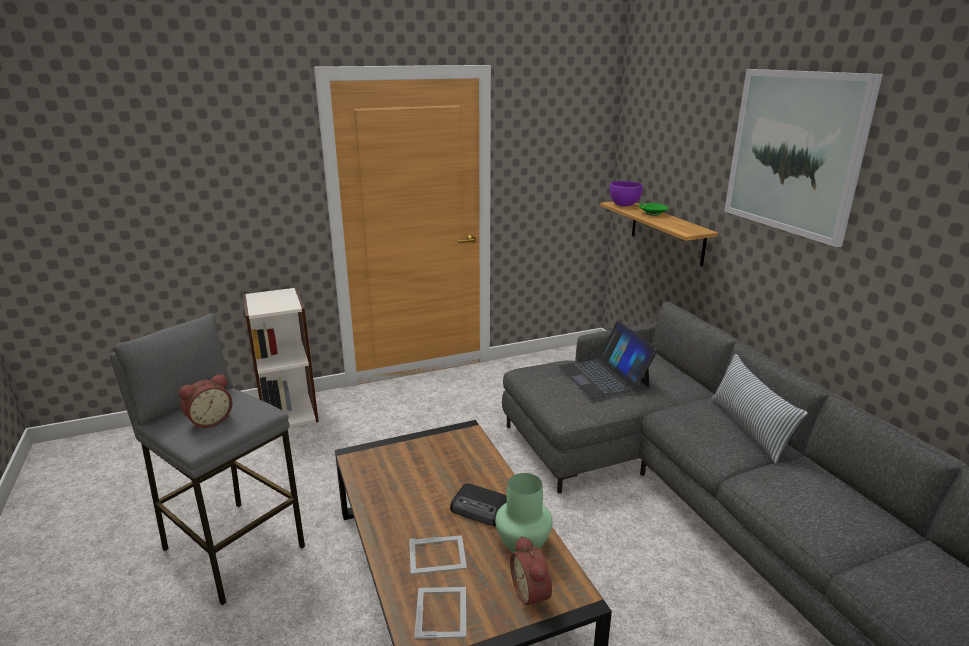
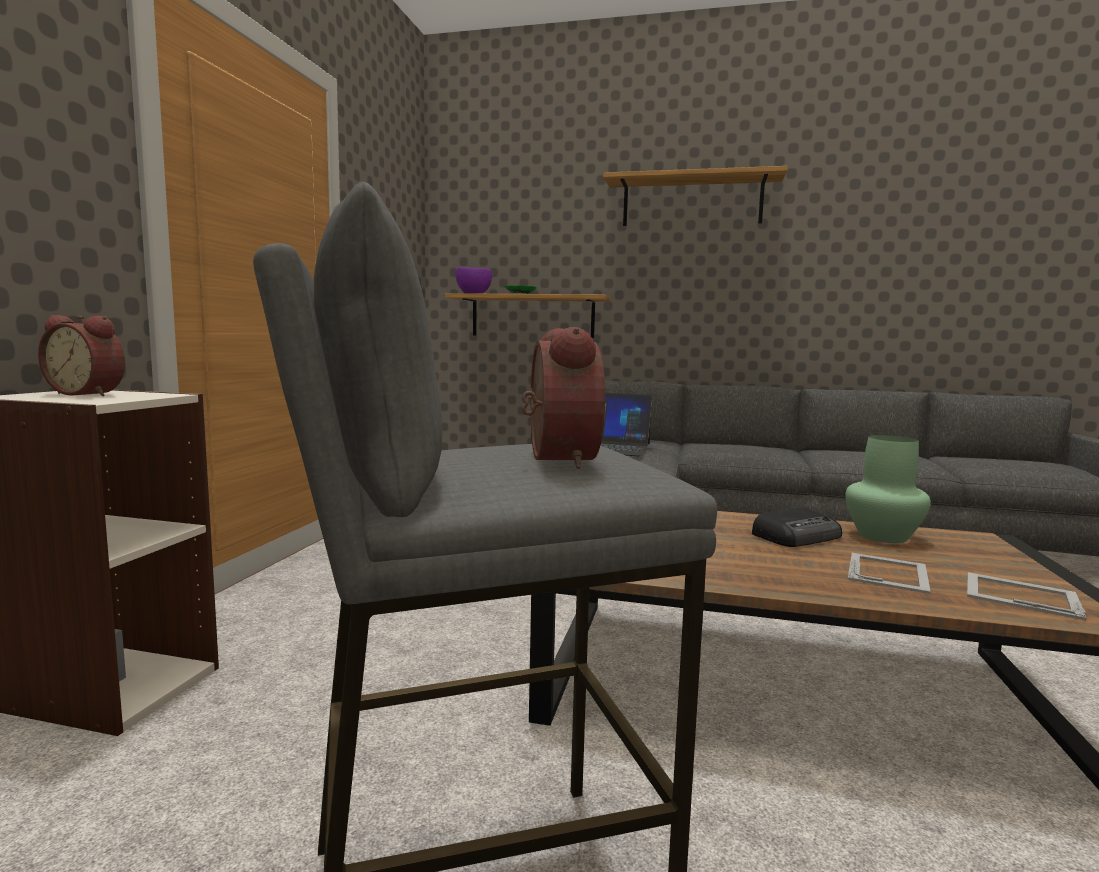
camera: 55 degrees left, 15 degrees down
alarm clock [510,536,552,611] -> alarm clock moved to [38,315,125,396]
pillow [711,354,808,464] -> none
picture [724,69,883,247] -> shelf [603,166,788,226]

